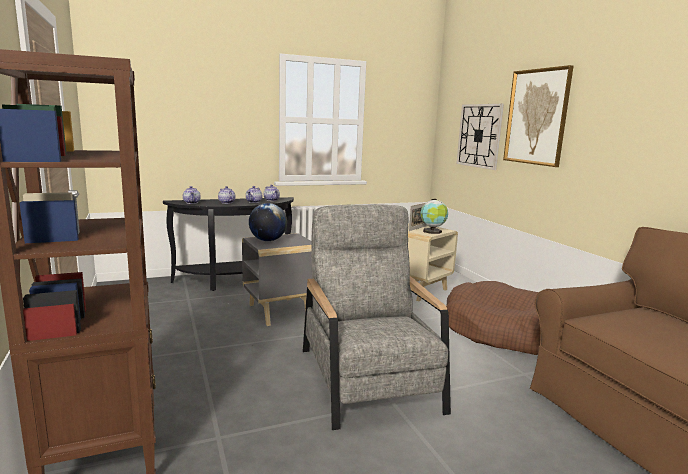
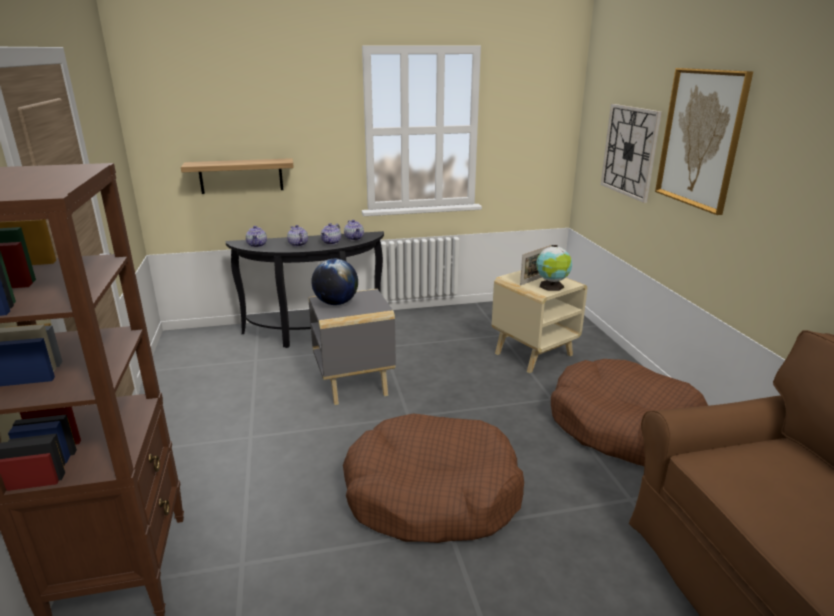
camera: 10 degrees right, 10 degrees up
grey armchair [303,204,451,430] -> brown dog bed [343,414,524,543]
none -> shelf [181,158,294,194]

